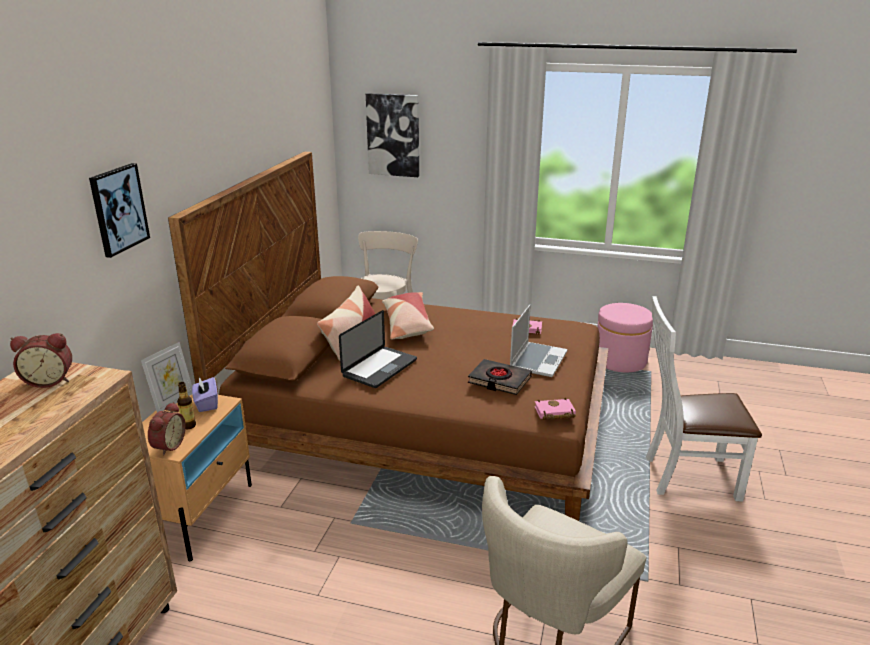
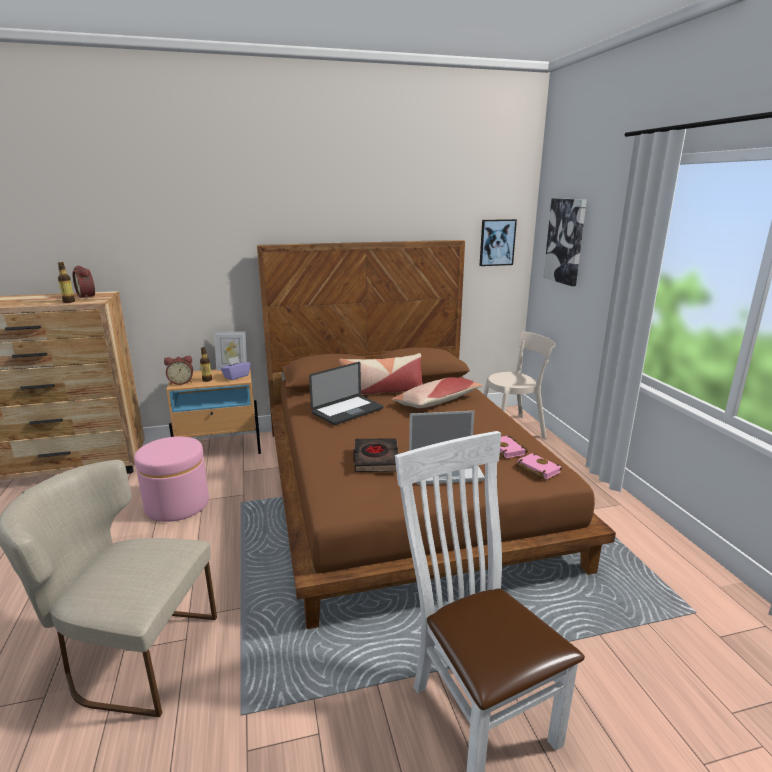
camera: 60 degrees right, 5 degrees down
picture [89,163,150,258] -> picture moved to [479,219,517,266]
laptop [339,310,417,388] -> laptop turned 45 degrees counterclockwise [309,362,383,425]
pink book [535,398,576,420] -> pink book moved to [516,453,562,480]
pink ottoman [597,303,653,372] -> pink ottoman moved to [134,436,209,522]
none -> bottle [58,262,75,303]

